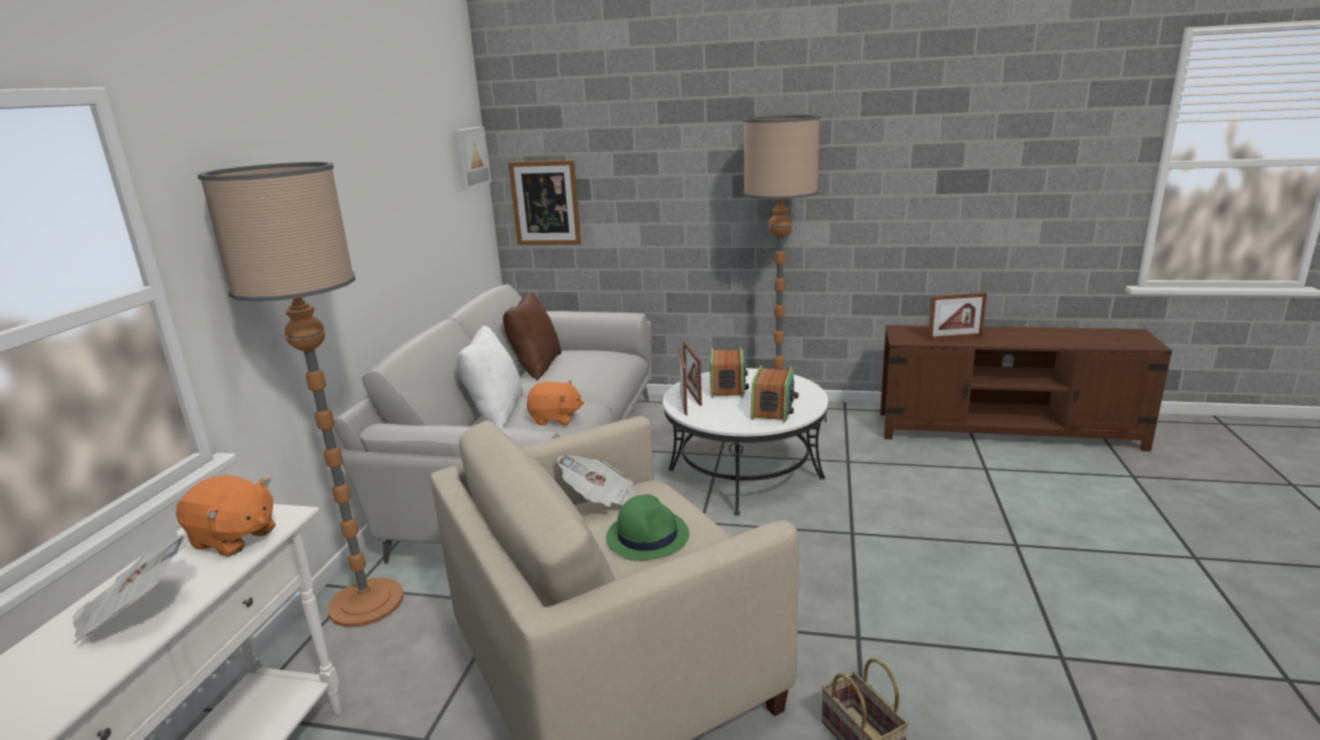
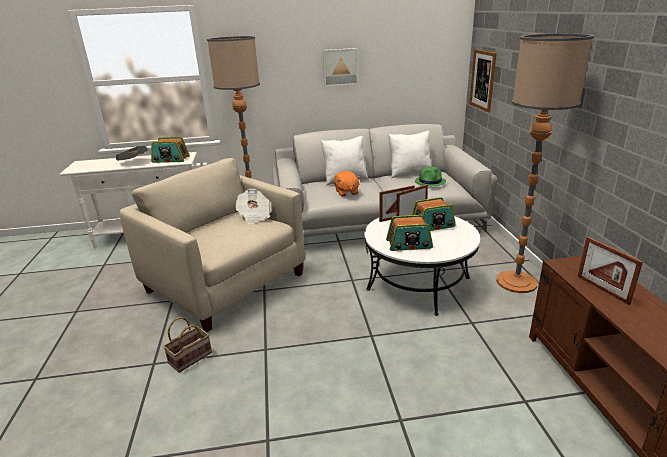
camera: 70 degrees right, 5 degrees up
orange plush toy [176,475,276,556] -> radio [151,137,190,163]
picture [454,127,491,190] -> picture moved to [323,48,358,86]
brown pillow [503,292,561,381] -> white pillow [388,131,432,178]
green hat [606,494,689,561] -> green hat moved to [415,166,446,186]

